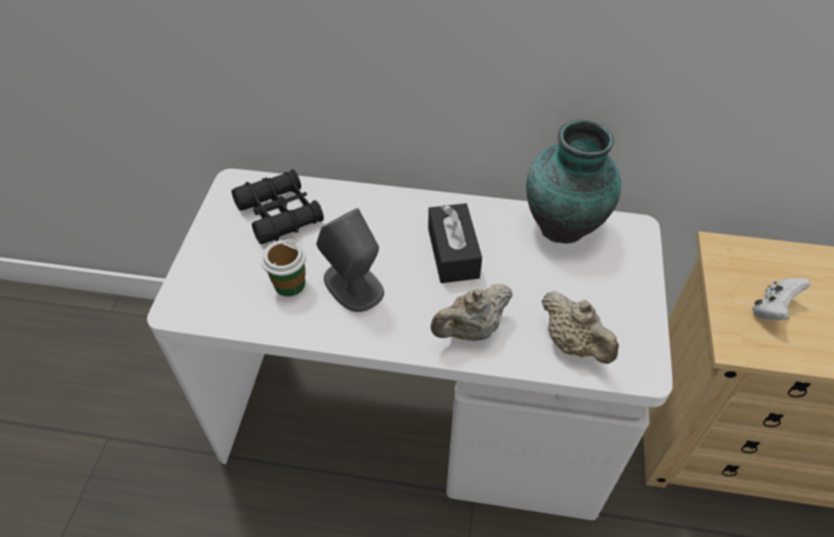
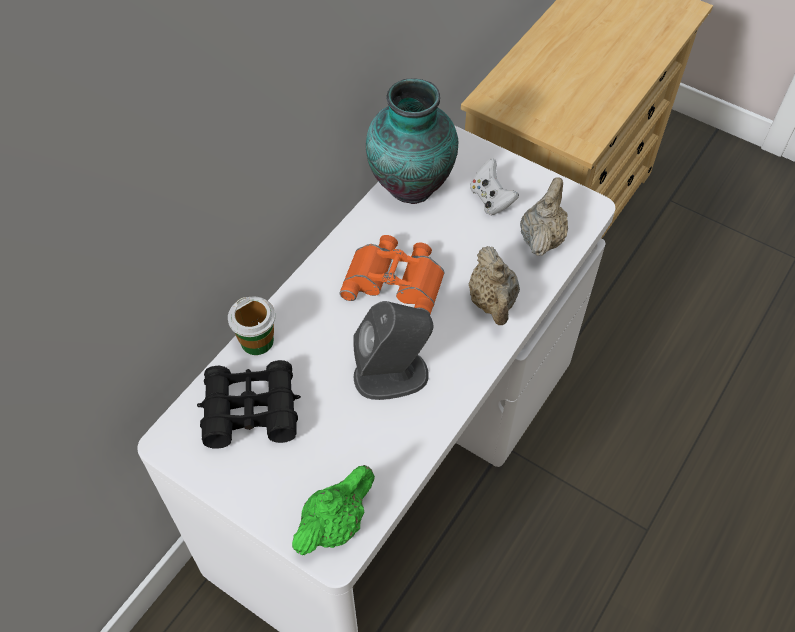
camera: 65 degrees left, 5 degrees up
cup [261,239,306,297] -> cup moved to [228,297,275,355]
black tissue box [428,203,482,283] -> orange binoculars [339,235,445,315]
beige teapot [542,291,619,364] -> beige teapot turned 60 degrees counterclockwise [520,177,568,256]
white game controller [752,278,811,320] -> white game controller moved to [470,159,519,215]
none -> green teapot [292,465,375,555]

